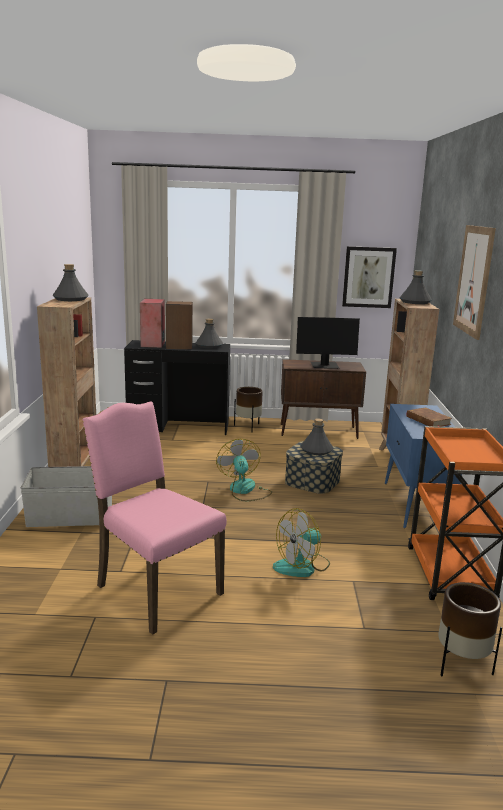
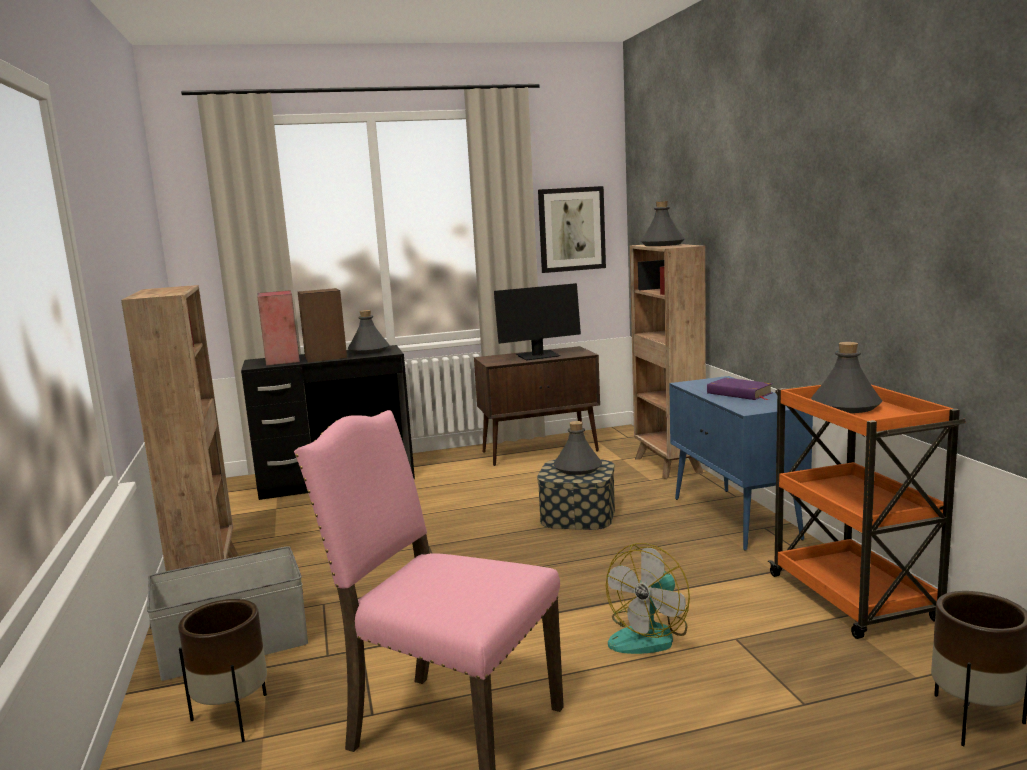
camera: 15 degrees left, 5 degrees down
grey bottle [53,264,89,301] -> grey bottle moved to [811,342,882,413]
fan [216,439,272,501] -> none
brown planter [234,387,263,432] -> brown planter moved to [178,599,267,742]
brown book [406,407,452,427] -> purple book [707,378,773,400]
picture [453,225,496,340] -> none

